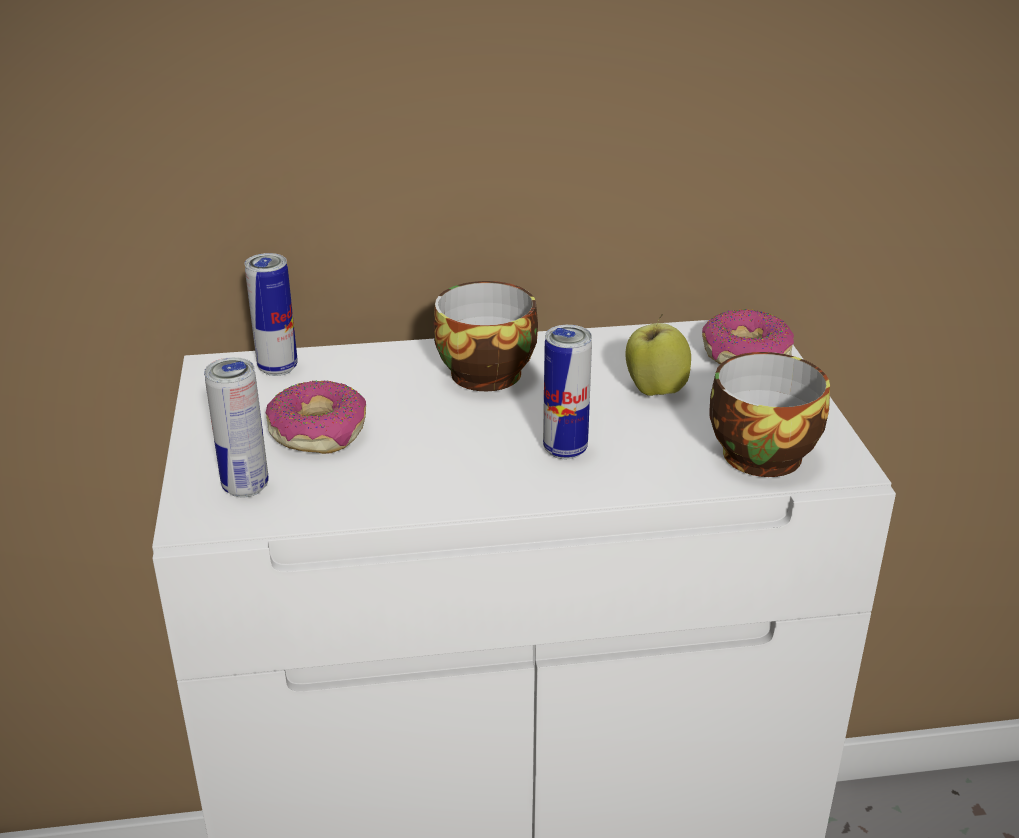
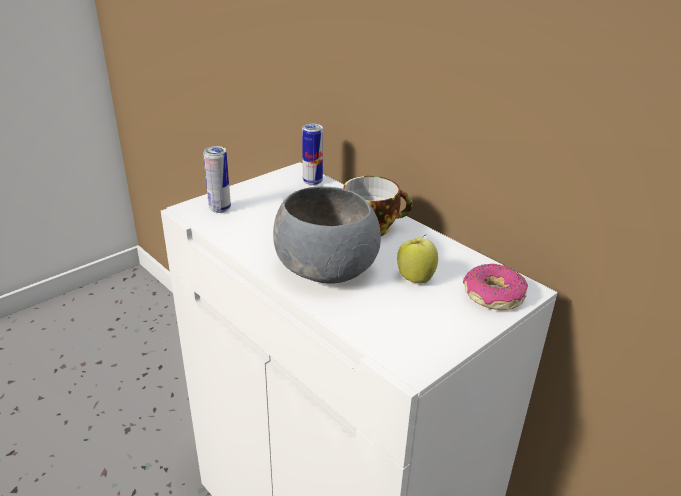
camera: 55 degrees right, 0 degrees up
donut [266,380,366,454] -> none
can [543,325,592,459] -> grey bowl [273,186,381,284]
cup [710,352,830,477] -> none

